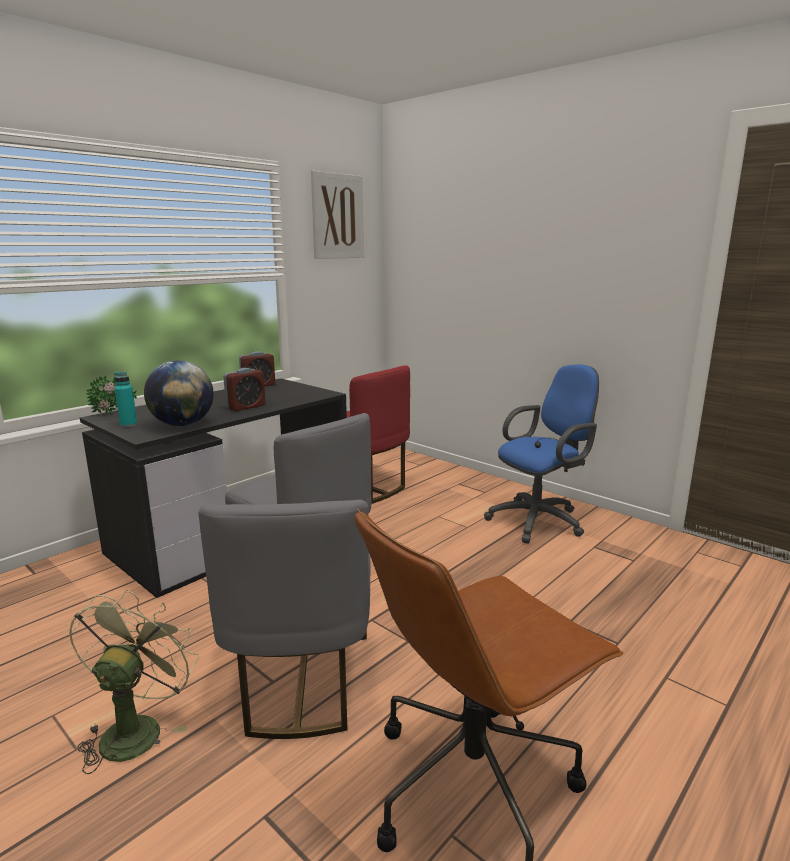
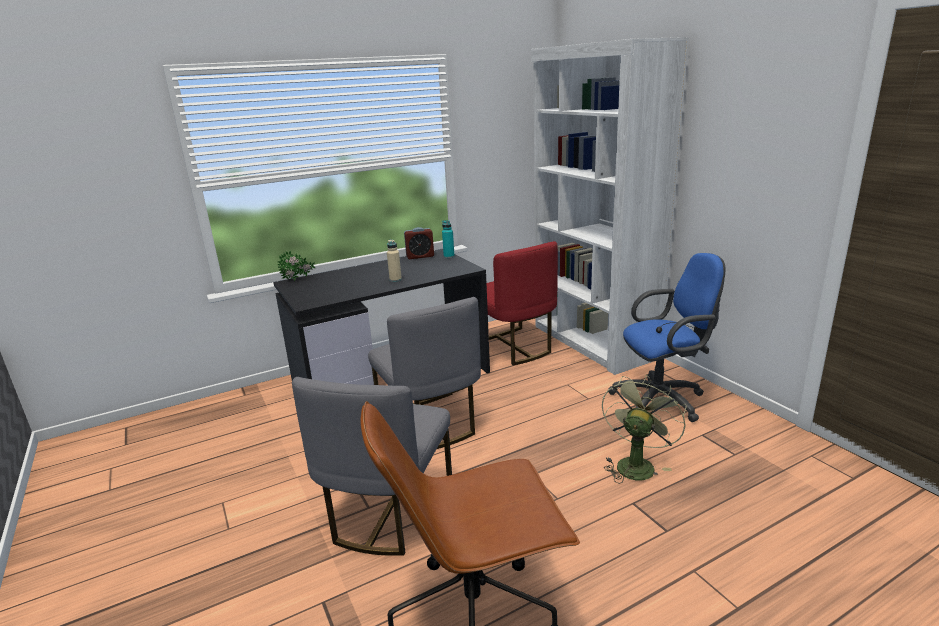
camera: 20 degrees right, 5 degrees up
green fan [69,590,199,774] -> green fan moved to [602,375,687,484]
turquoise bottle [114,372,137,427] -> turquoise bottle moved to [442,220,455,258]
globe [144,360,214,426] -> none
alarm clock [223,368,266,411] -> beige bottle [387,239,402,282]
picture [311,170,364,259] -> none
none -> white bookcase [531,37,689,375]

